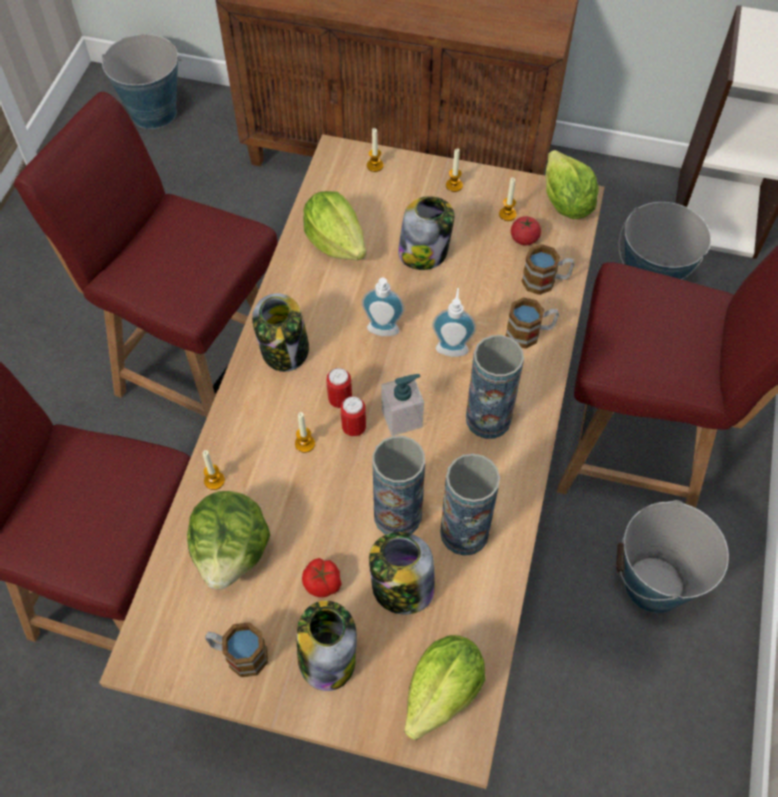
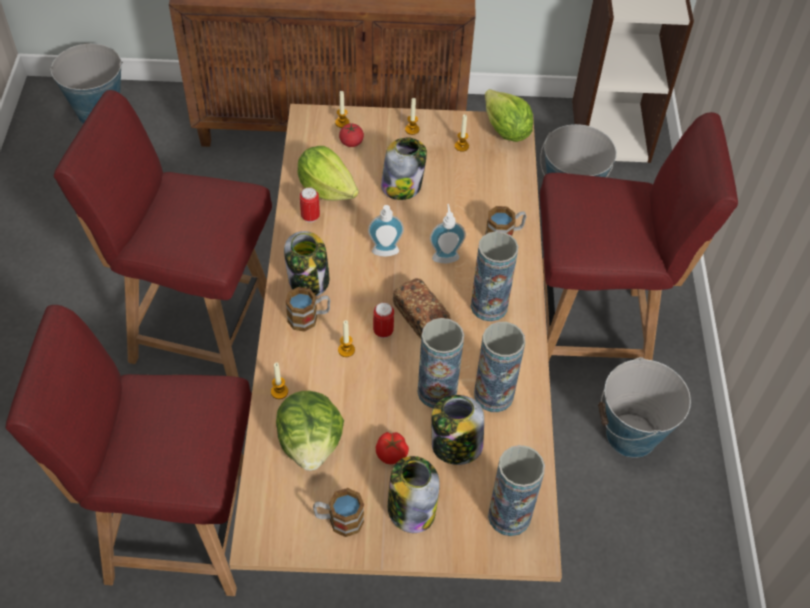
camera: 15 degrees left, 5 degrees down
can [326,368,352,408] -> can moved to [300,187,320,222]
soap dispenser [381,374,424,436] -> bread [393,278,451,338]
lettuce [404,635,485,740] -> vase [488,445,545,536]
tomato [511,216,541,245] -> tomato moved to [339,123,364,147]
mug [521,244,575,295] -> mug moved to [285,287,330,332]

